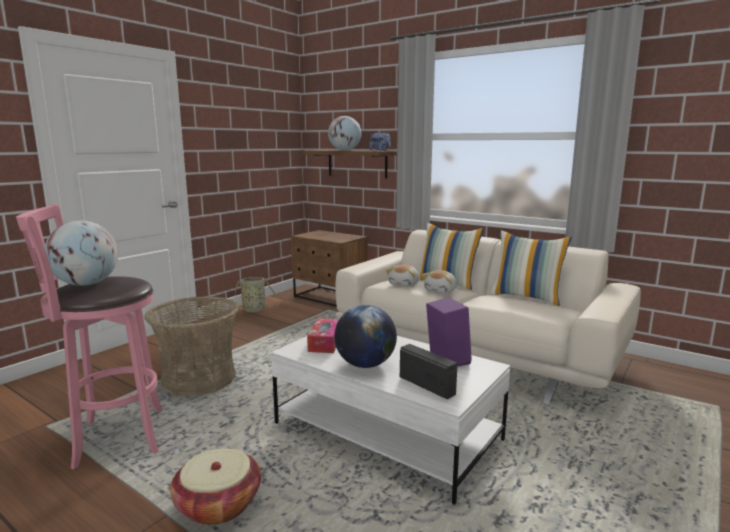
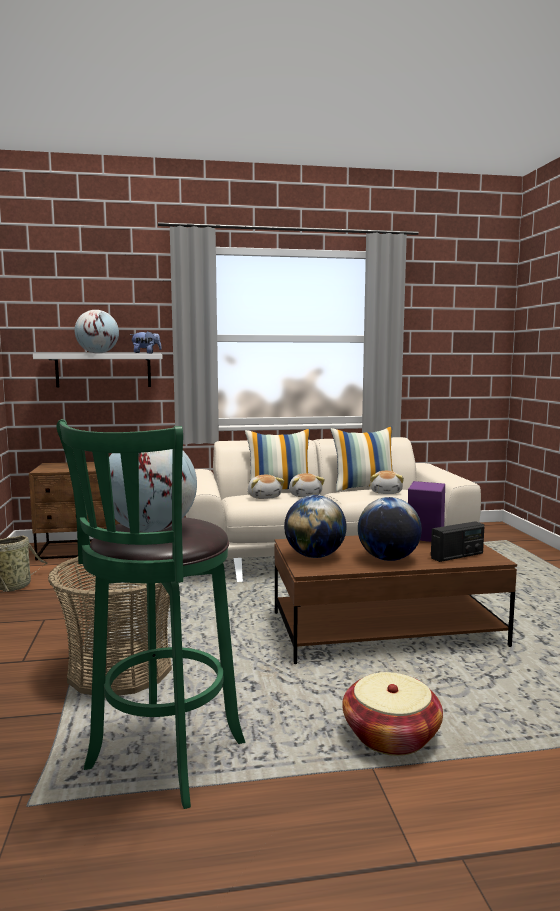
camera: 45 degrees left, 5 degrees down
pink stool [16,204,163,470] -> green stool [57,419,246,809]
white coffee table [271,336,510,505] -> brown coffee table [275,535,517,664]
brown shelf [303,150,396,178] -> white shelf [33,354,163,388]
tissue box [307,318,339,353] -> globe [284,495,347,558]
radio [400,344,458,399] -> radio turned 150 degrees clockwise [431,521,484,562]
none -> plush toy [370,471,404,494]

